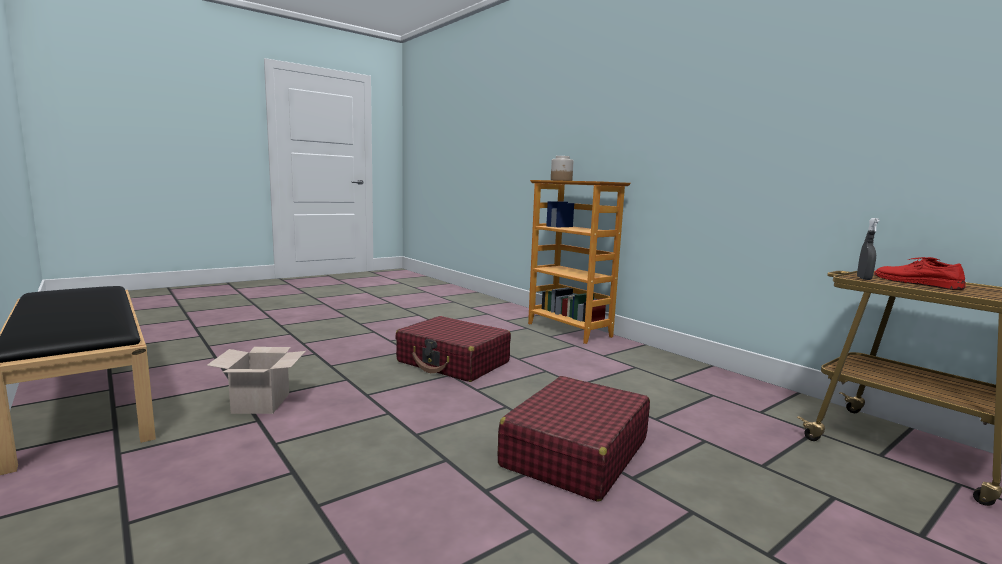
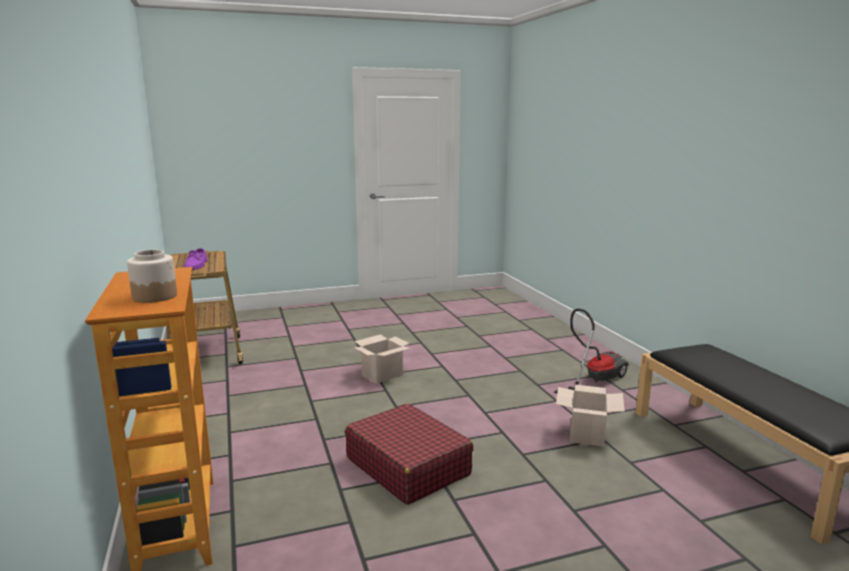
camera: 160 degrees left, 5 degrees up
red suitcase [498,376,650,501] -> cardboard box [354,334,410,383]
grey spray bottle [857,218,880,280] -> none
red shoe [874,257,966,290] -> purple shoe [184,248,208,270]
none -> vacuum cleaner [554,309,629,393]

